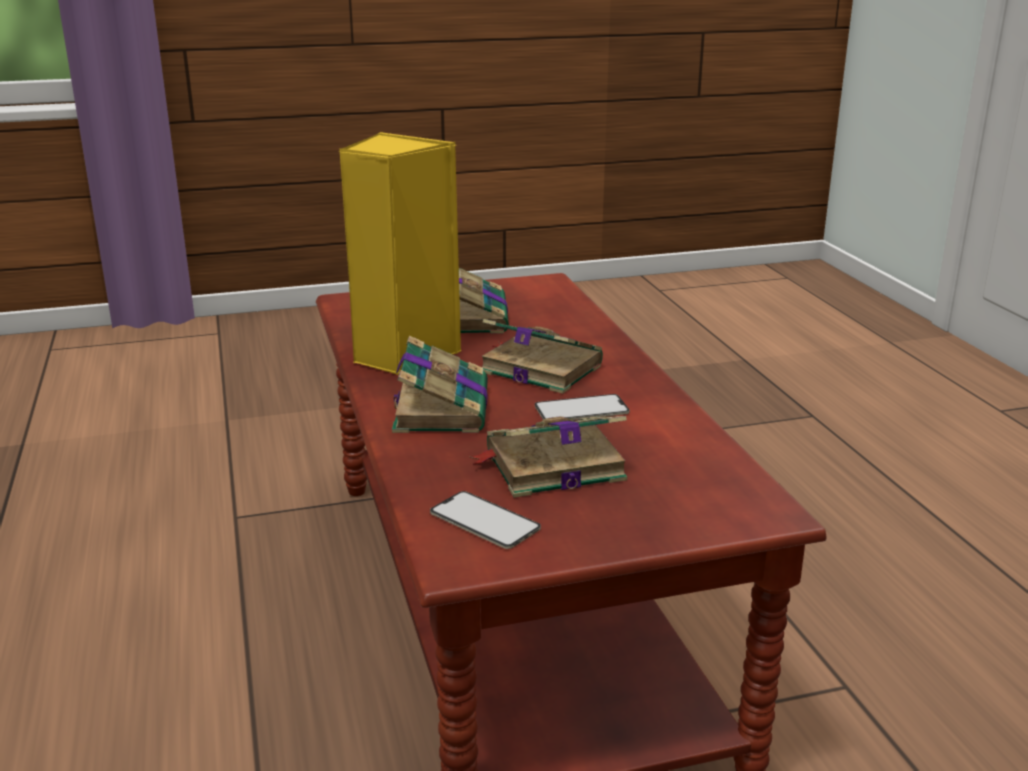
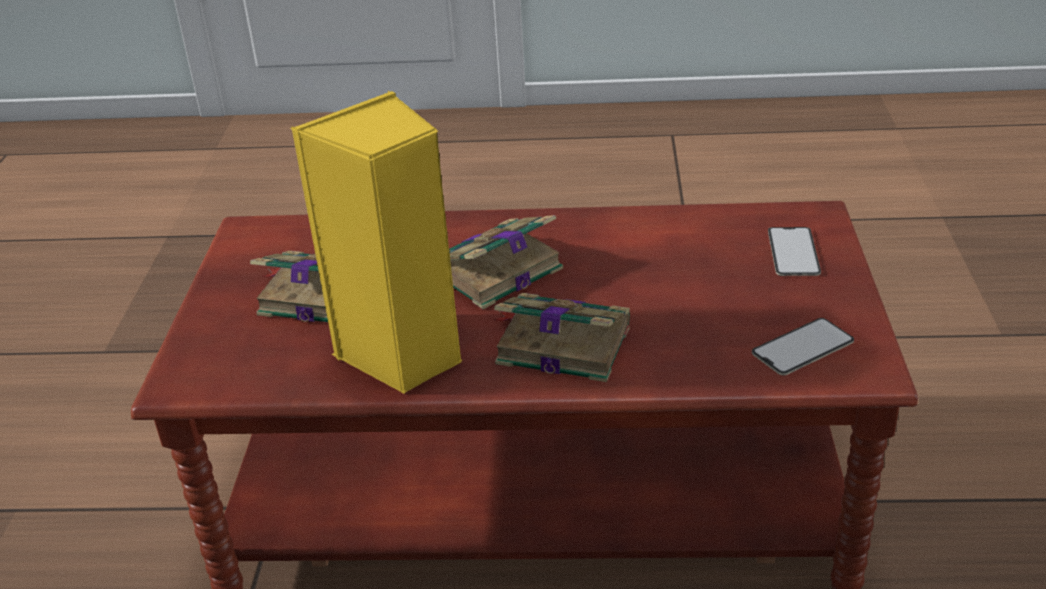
camera: 70 degrees left, 10 degrees up
book [469,416,627,498] -> none
phone [535,394,630,420] -> phone moved to [768,227,821,276]

